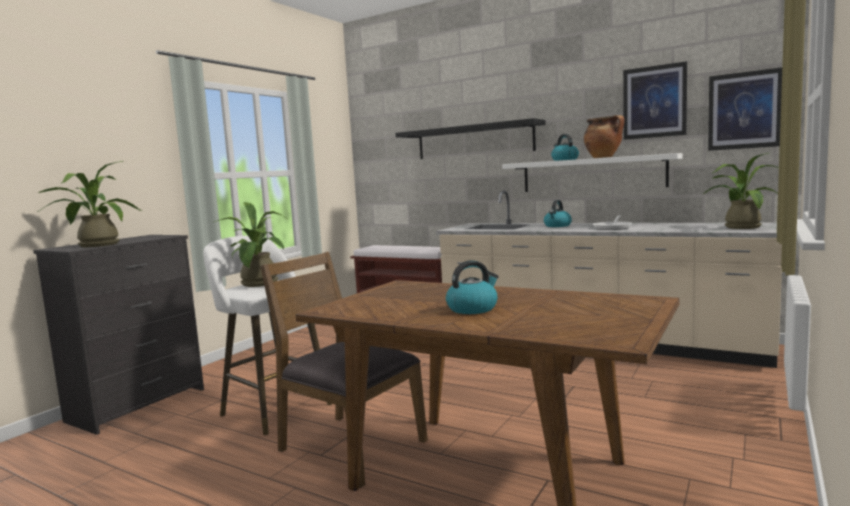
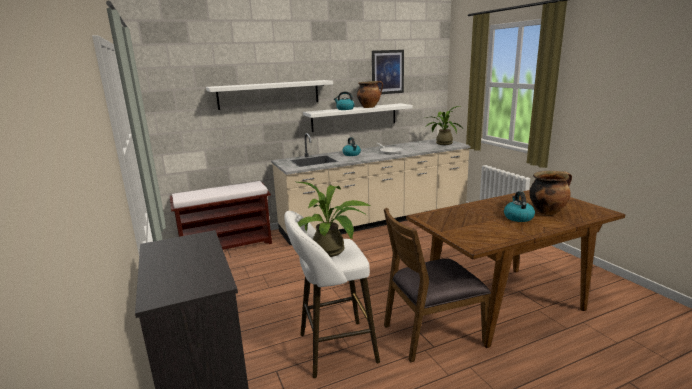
camera: 55 degrees left, 10 degrees up
potted plant [38,161,142,247] -> none
black shelf [395,118,546,159] -> white shelf [206,80,333,110]
picture [708,67,782,151] -> none
none -> cooking pot [529,171,572,215]

